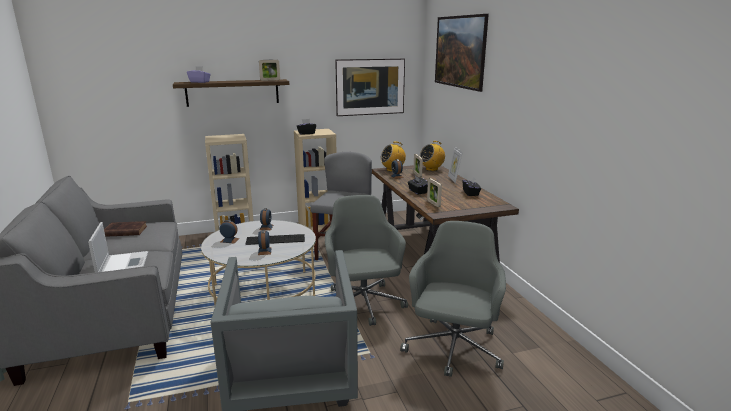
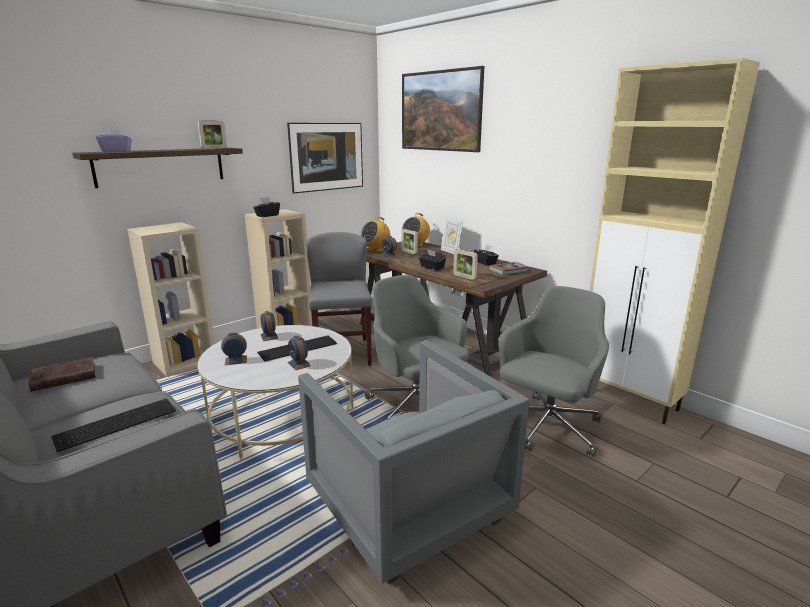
camera: 25 degrees left, 0 degrees up
laptop [88,222,148,273] -> keyboard [51,398,176,452]
grey office chair [400,221,506,377] -> grey office chair turned 45 degrees clockwise [499,286,609,457]
none -> book [488,262,529,276]
none -> beige cabinet [590,58,760,424]

